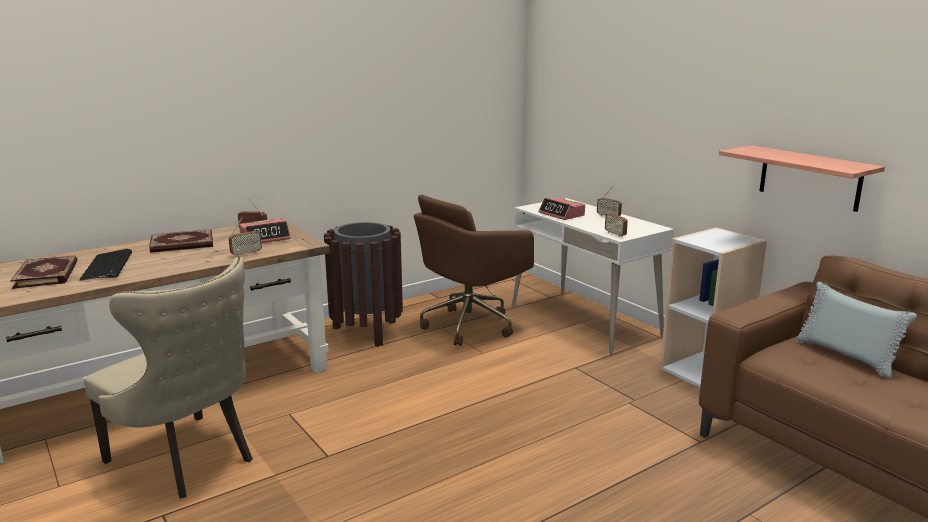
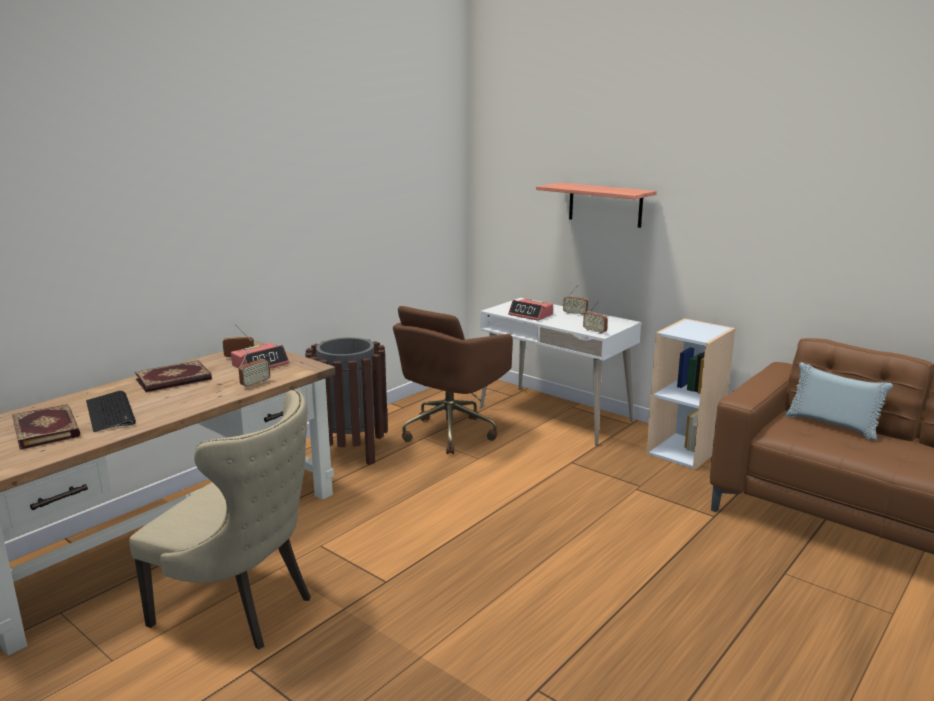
camera: 15 degrees left, 0 degrees up
shelf [719,145,885,212] -> shelf moved to [536,183,657,228]

